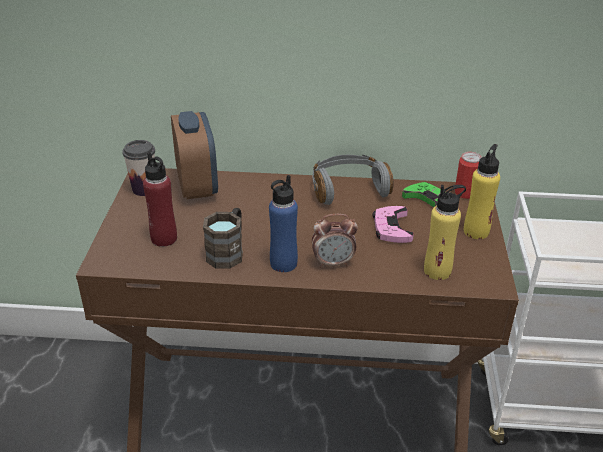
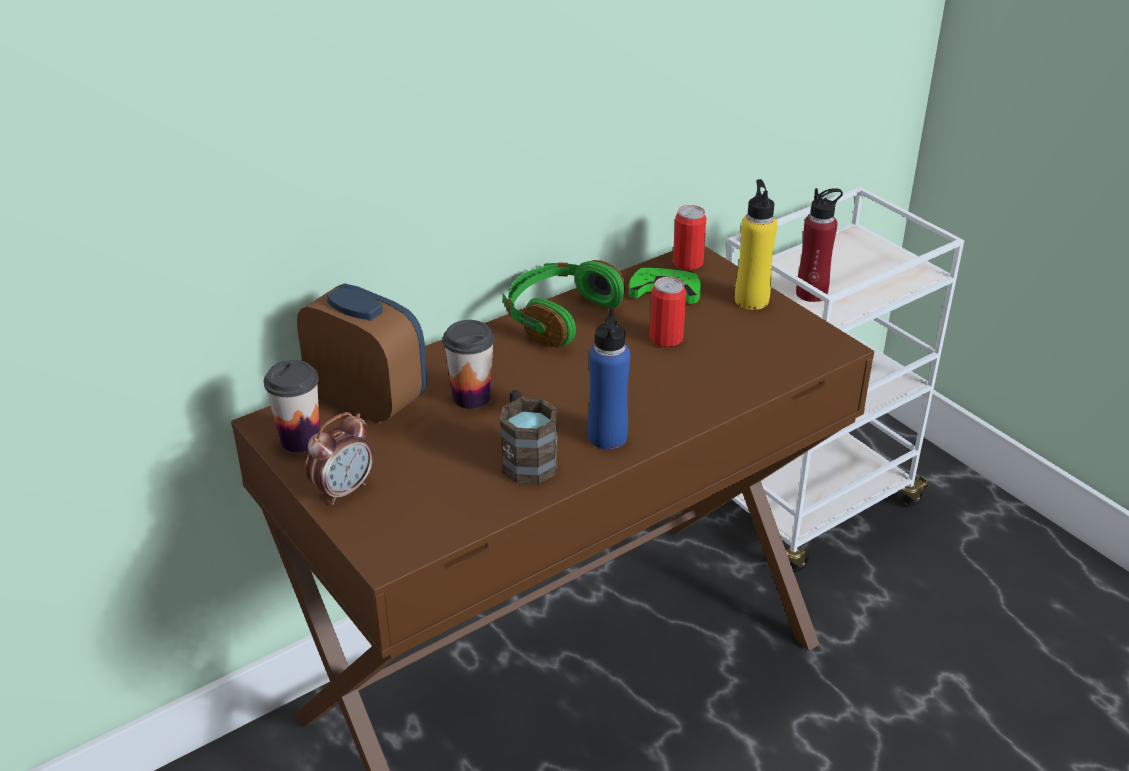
camera: 40 degrees left, 0 degrees up
red bottle [143,152,177,247] -> red bottle moved to [796,188,843,302]
grey headphones [312,155,393,205] -> green headphones [503,260,625,347]
alarm clock [312,214,358,268] -> alarm clock moved to [305,412,374,505]
pink game controller [372,206,414,243] -> can [650,277,686,347]
yellow bottle [424,185,466,280] -> none
none -> cup [443,320,495,409]

